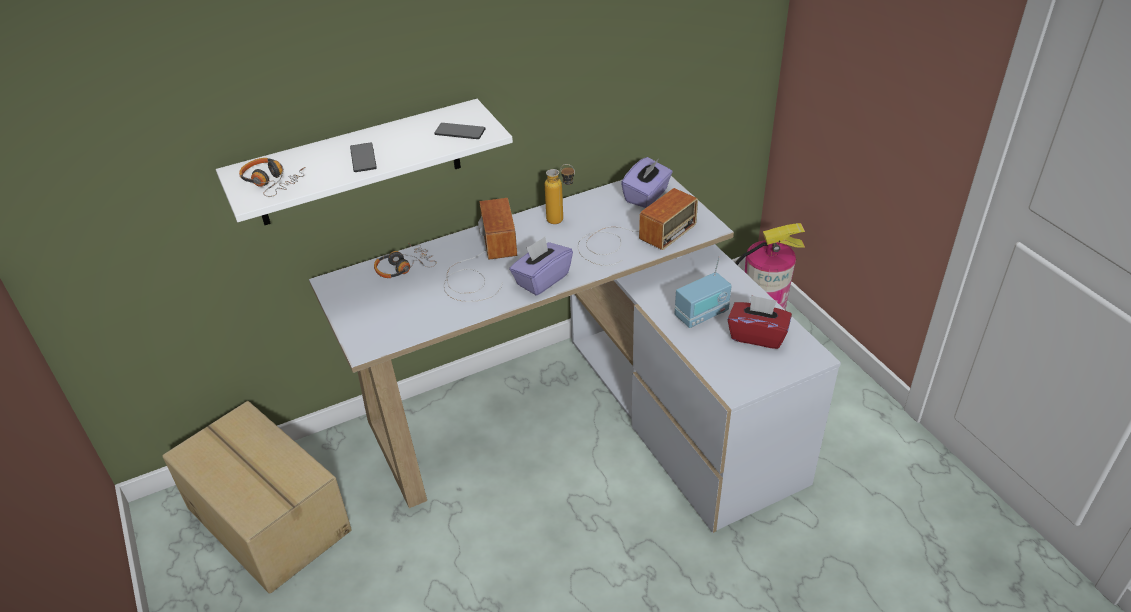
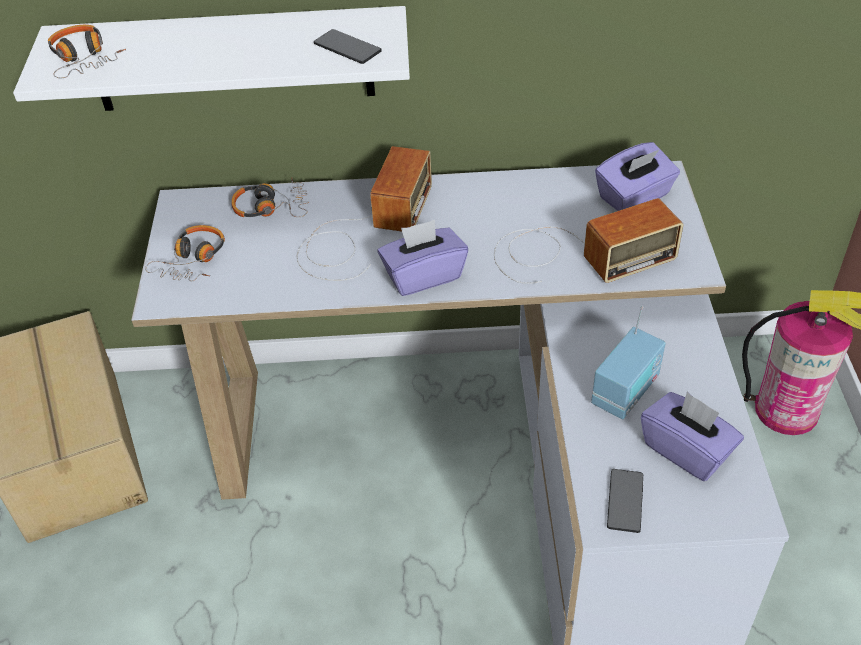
camera: 25 degrees right, 5 degrees up
phone [350,143,377,172] -> phone moved to [607,469,643,533]
bottle [545,164,575,224] -> none
radio [675,256,732,328] -> radio turned 45 degrees counterclockwise [591,305,666,419]
red tissue box [728,295,792,349] -> purple tissue box [641,391,744,481]
none -> headphones [145,225,225,281]

